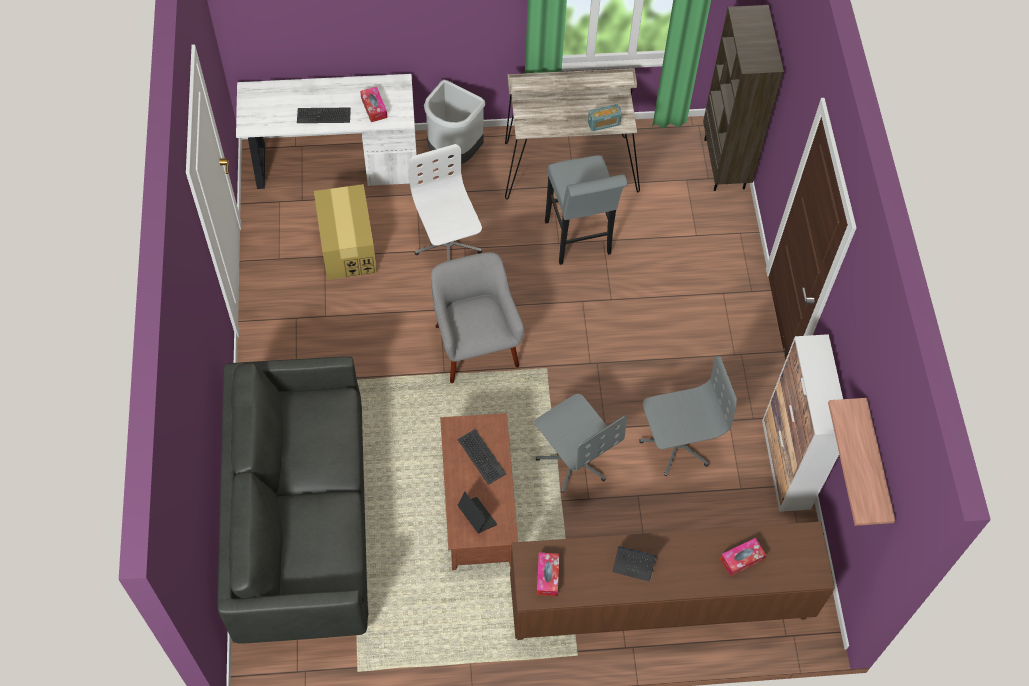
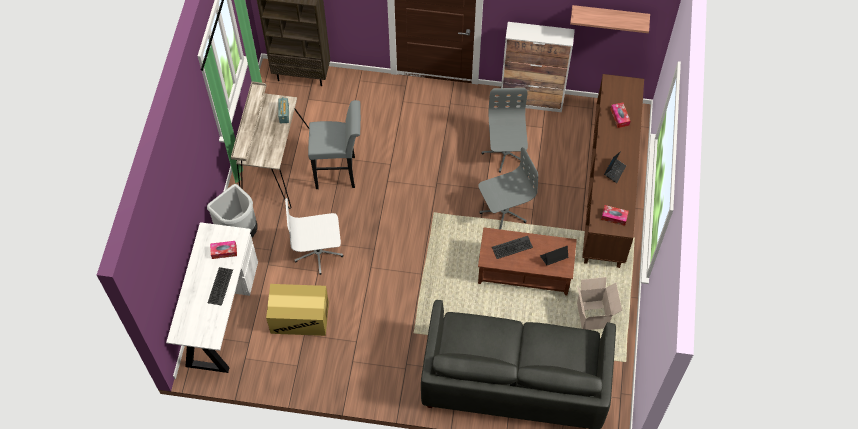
camera: 75 degrees left, 0 degrees up
grey armchair [431,252,524,383] -> none
none -> cardboard box [577,277,622,330]

